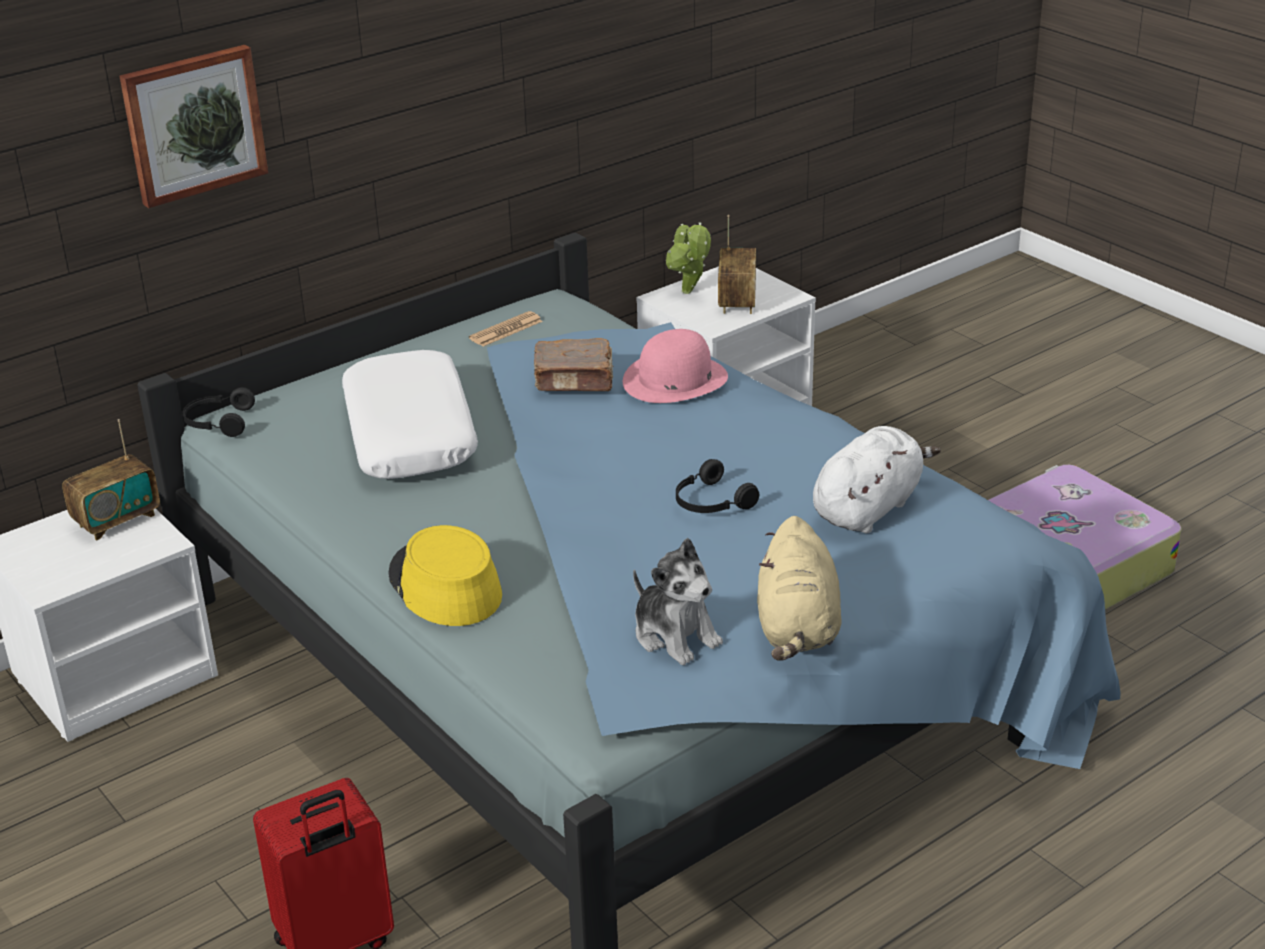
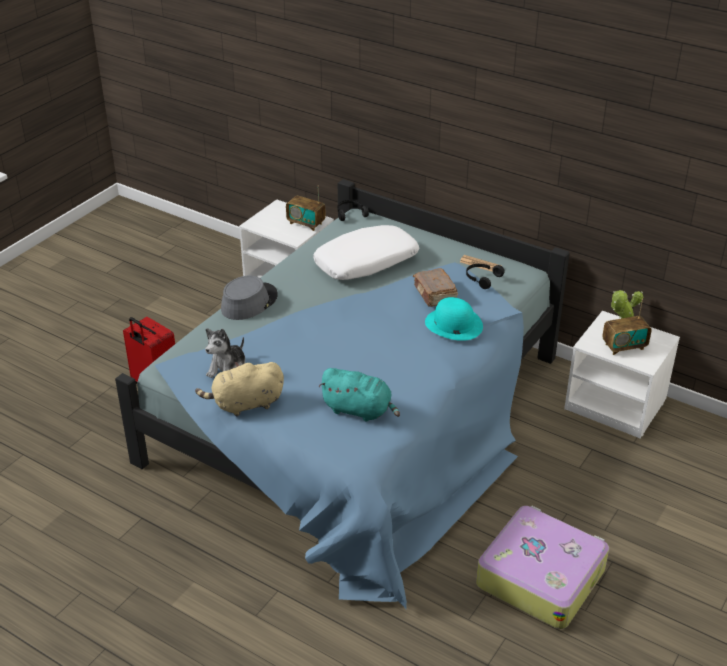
camera: 70 degrees right, 5 degrees up
picture [119,45,268,208] -> none
yellow hat [388,525,502,626] -> grey hat [221,275,278,320]
pink hat [623,329,728,403] -> turquoise hat [425,297,483,341]
black headphones [676,459,759,513] -> black headphones moved to [466,264,505,289]
white plush toy [813,426,941,533] -> turquoise plush toy [318,368,400,421]

